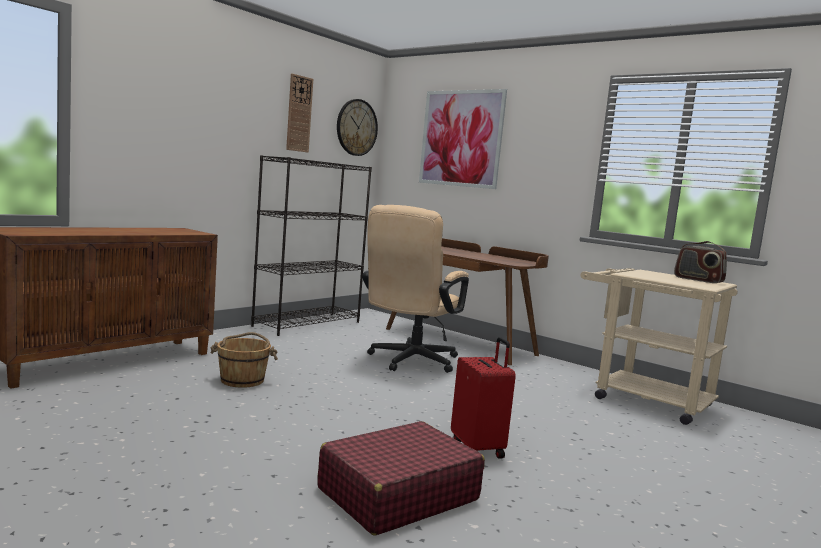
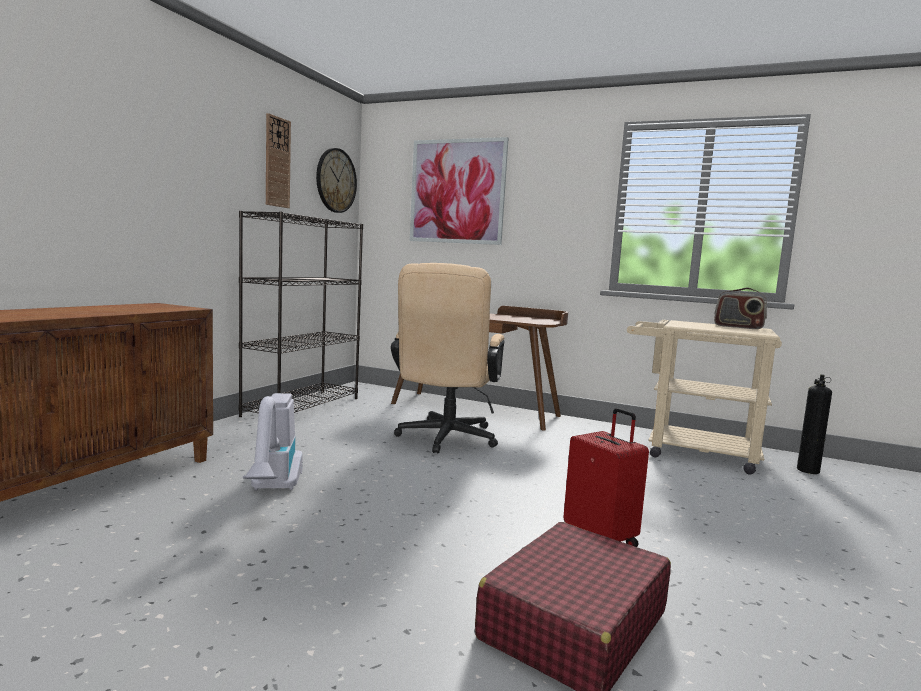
camera: 15 degrees left, 0 degrees up
brown bucket [210,332,278,388] -> vacuum cleaner [243,393,303,490]
none -> fire extinguisher [797,374,832,474]

